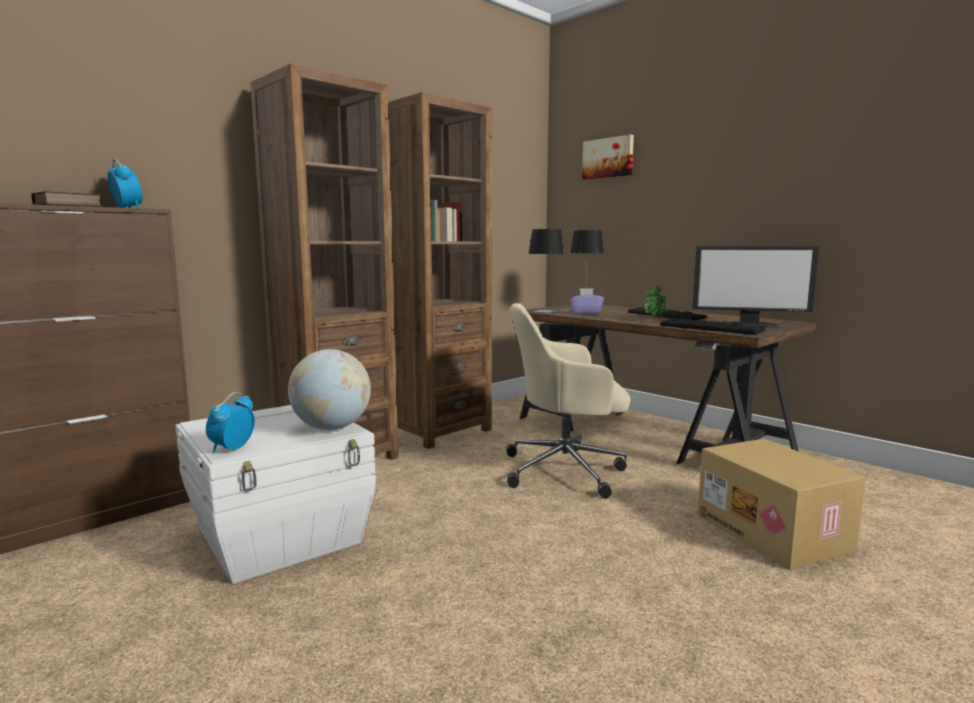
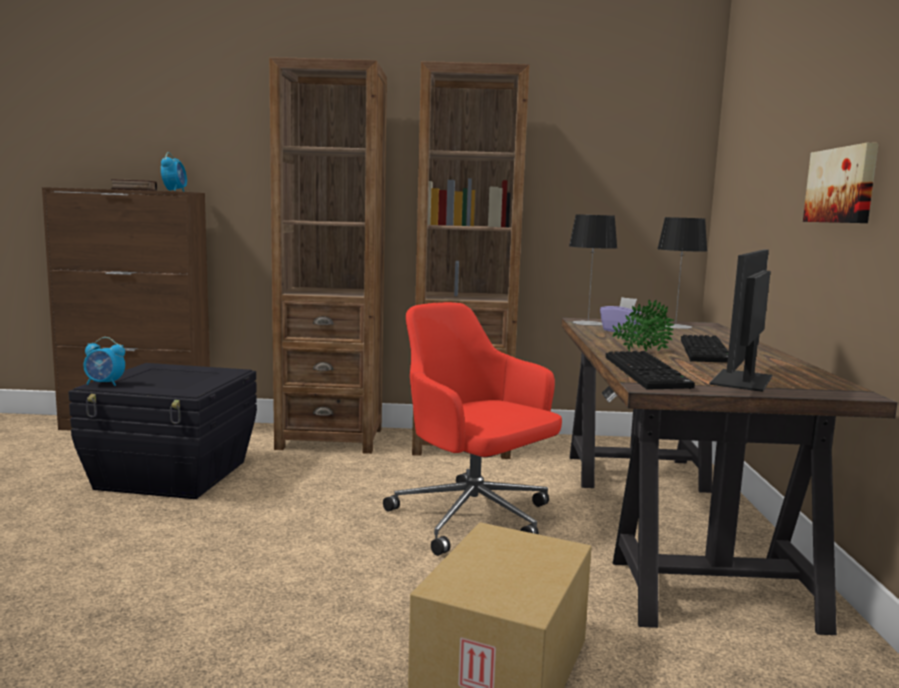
camera: 45 degrees right, 0 degrees up
white storage box [175,405,376,584] -> black storage box [68,363,257,499]
alarm clock [206,392,255,454] -> alarm clock turned 150 degrees counterclockwise [84,337,125,386]
globe [288,349,371,430] -> none
beige office chair [506,303,630,498] -> red office chair [383,302,562,556]
picture [582,135,634,179] -> picture moved to [803,143,878,223]
monitor [692,246,819,328] -> monitor turned 60 degrees clockwise [709,250,772,392]

